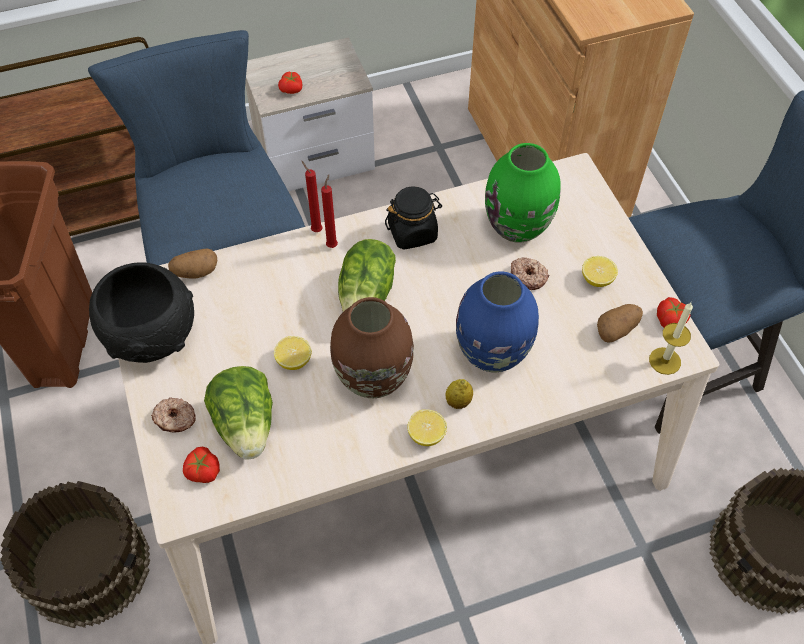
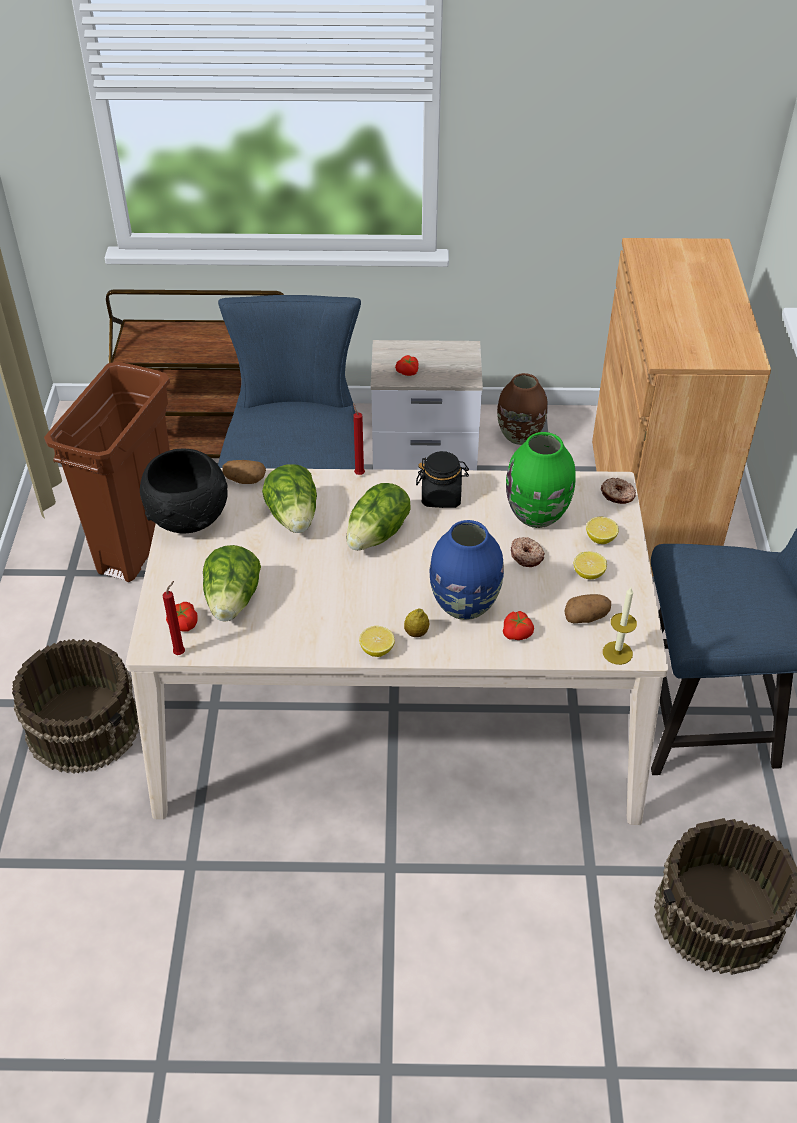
camera: 20 degrees right, 10 degrees down
donut [151,397,196,432] -> donut moved to [601,478,636,504]
lemon [274,336,312,370] -> lemon moved to [586,517,619,544]
red candle [321,175,338,248] -> red candle moved to [163,581,185,655]
brown vase [330,297,414,398] -> brown vase moved to [497,373,548,445]
tomato [657,297,690,327] -> tomato moved to [503,611,534,640]
none -> lettuce [262,464,317,533]

